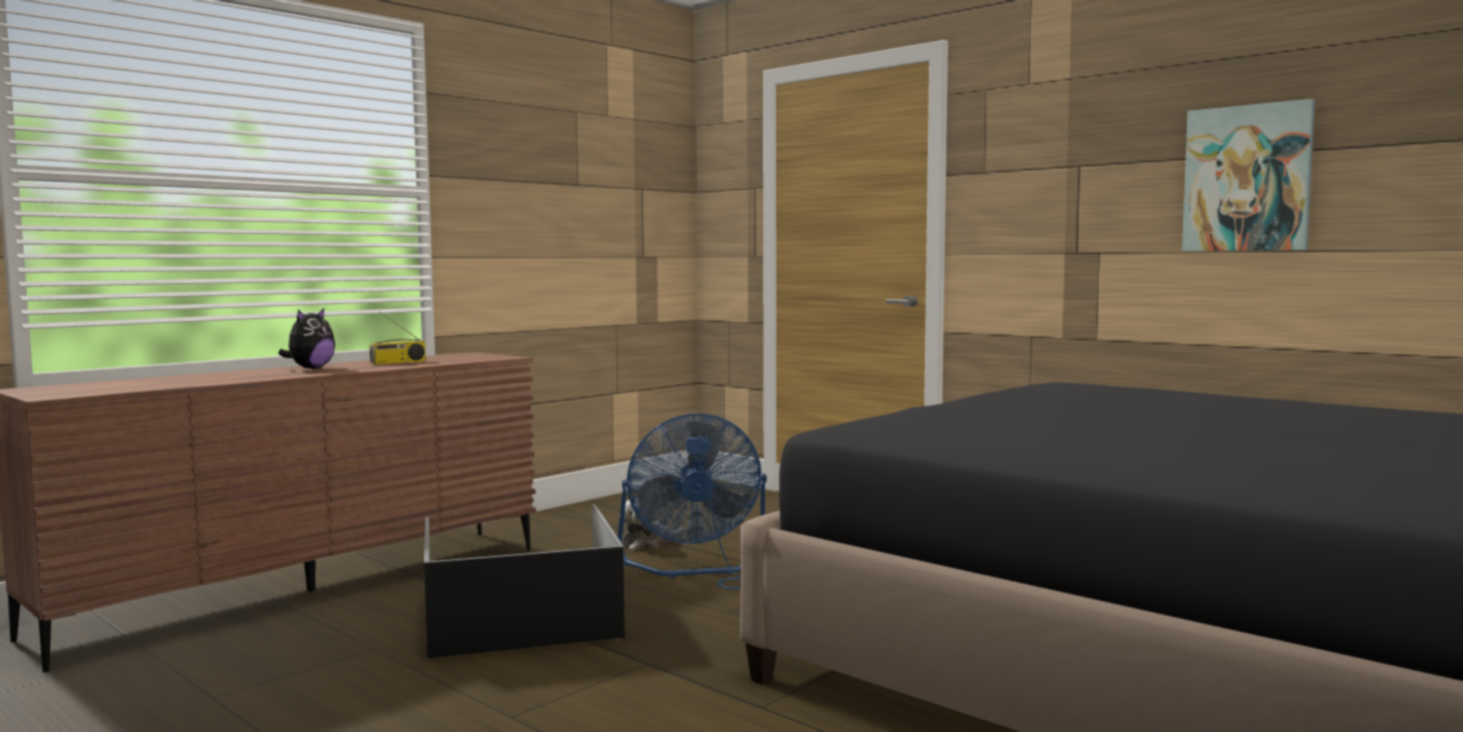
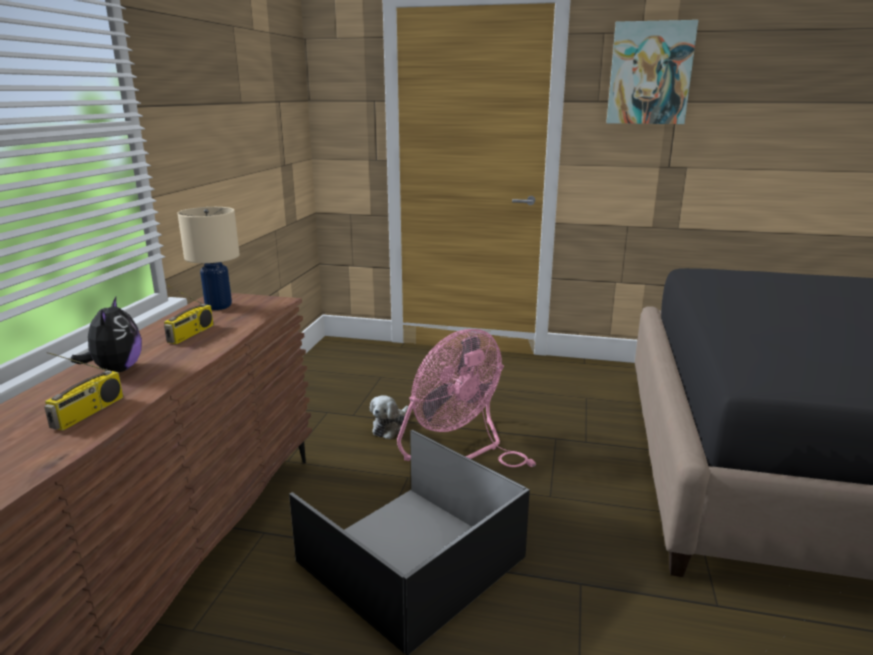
camera: 30 degrees left, 15 degrees up
blue fan [617,413,767,589] -> pink fan [397,329,536,467]
picture [1182,99,1315,251] -> picture moved to [606,20,698,124]
none -> radio [44,352,123,431]
none -> beige table lamp [177,207,240,310]

